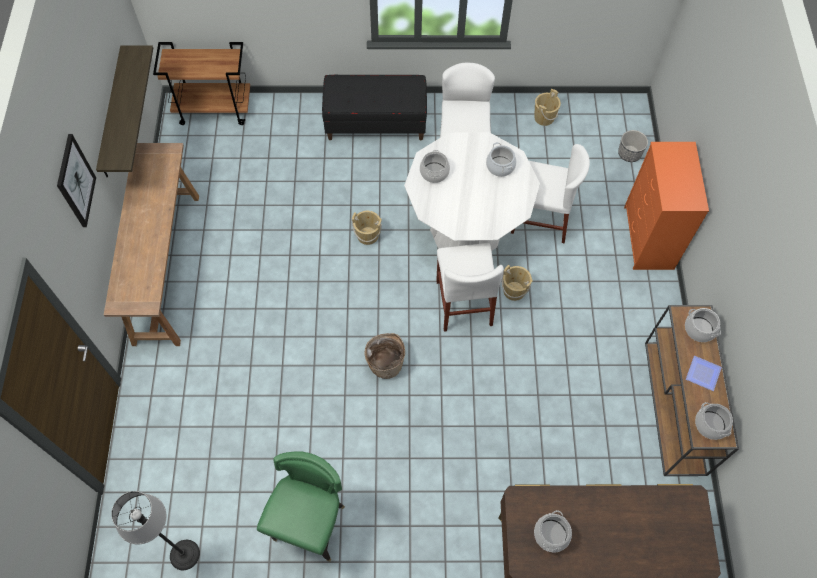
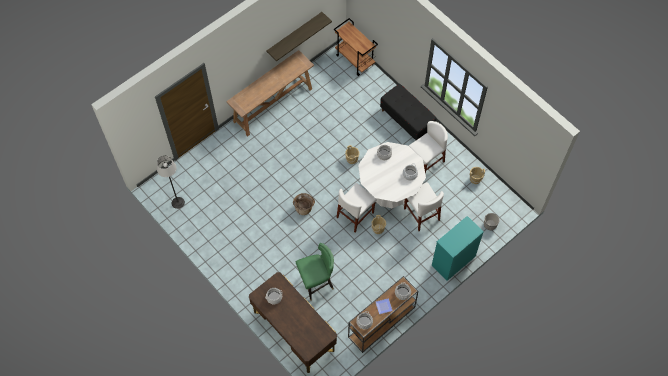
camera: 50 degrees right, 0 degrees up
picture [57,134,96,227] -> none
green chair [257,451,345,562] -> green chair moved to [296,243,334,301]
orange dresser [624,142,709,270] -> turquoise dresser [431,216,484,281]

